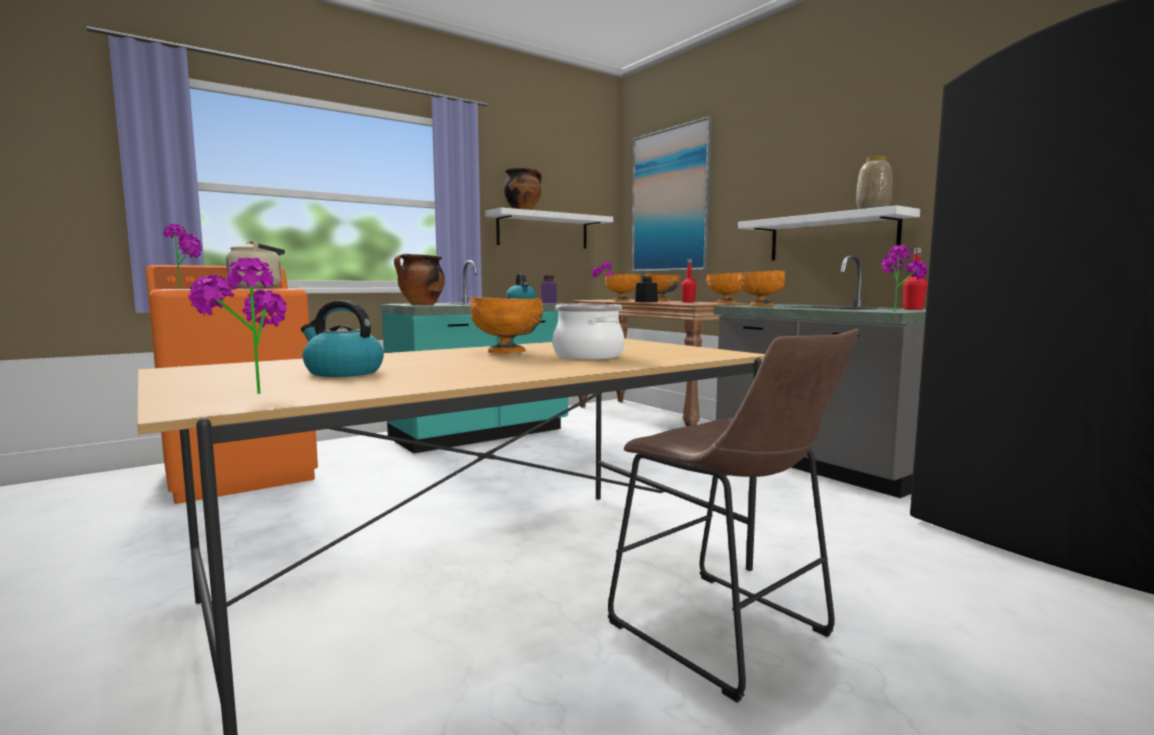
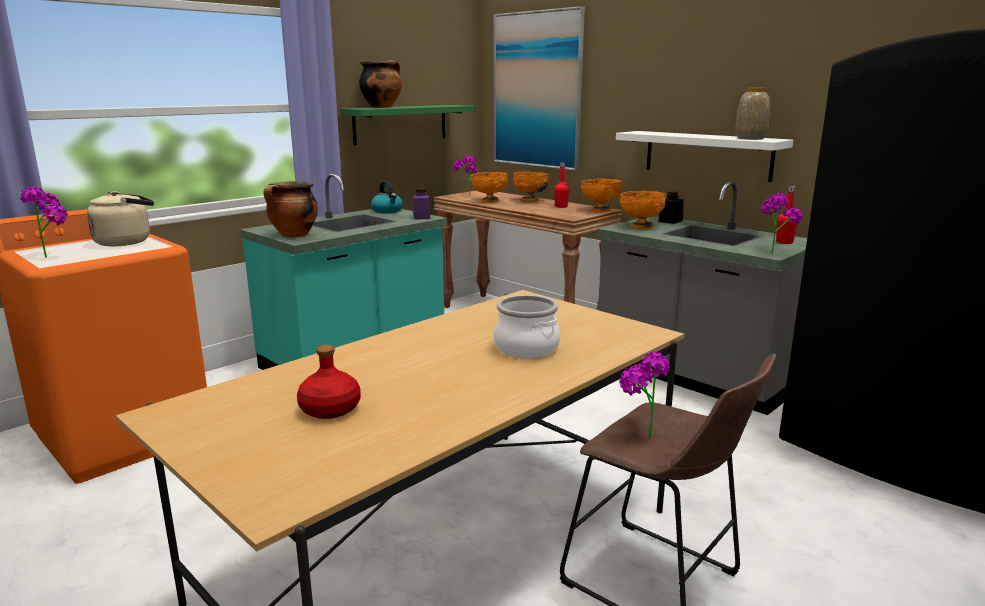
camera: 10 degrees left, 10 degrees up
potted plant [188,258,287,394] -> potted plant moved to [619,352,670,438]
kettle [301,300,384,377] -> red bottle [297,345,361,419]
orange bowl [470,297,543,354] -> none
white shelf [485,208,613,249] -> green shelf [340,105,475,145]
black jar [635,276,658,302] -> black jar moved to [658,191,684,224]

